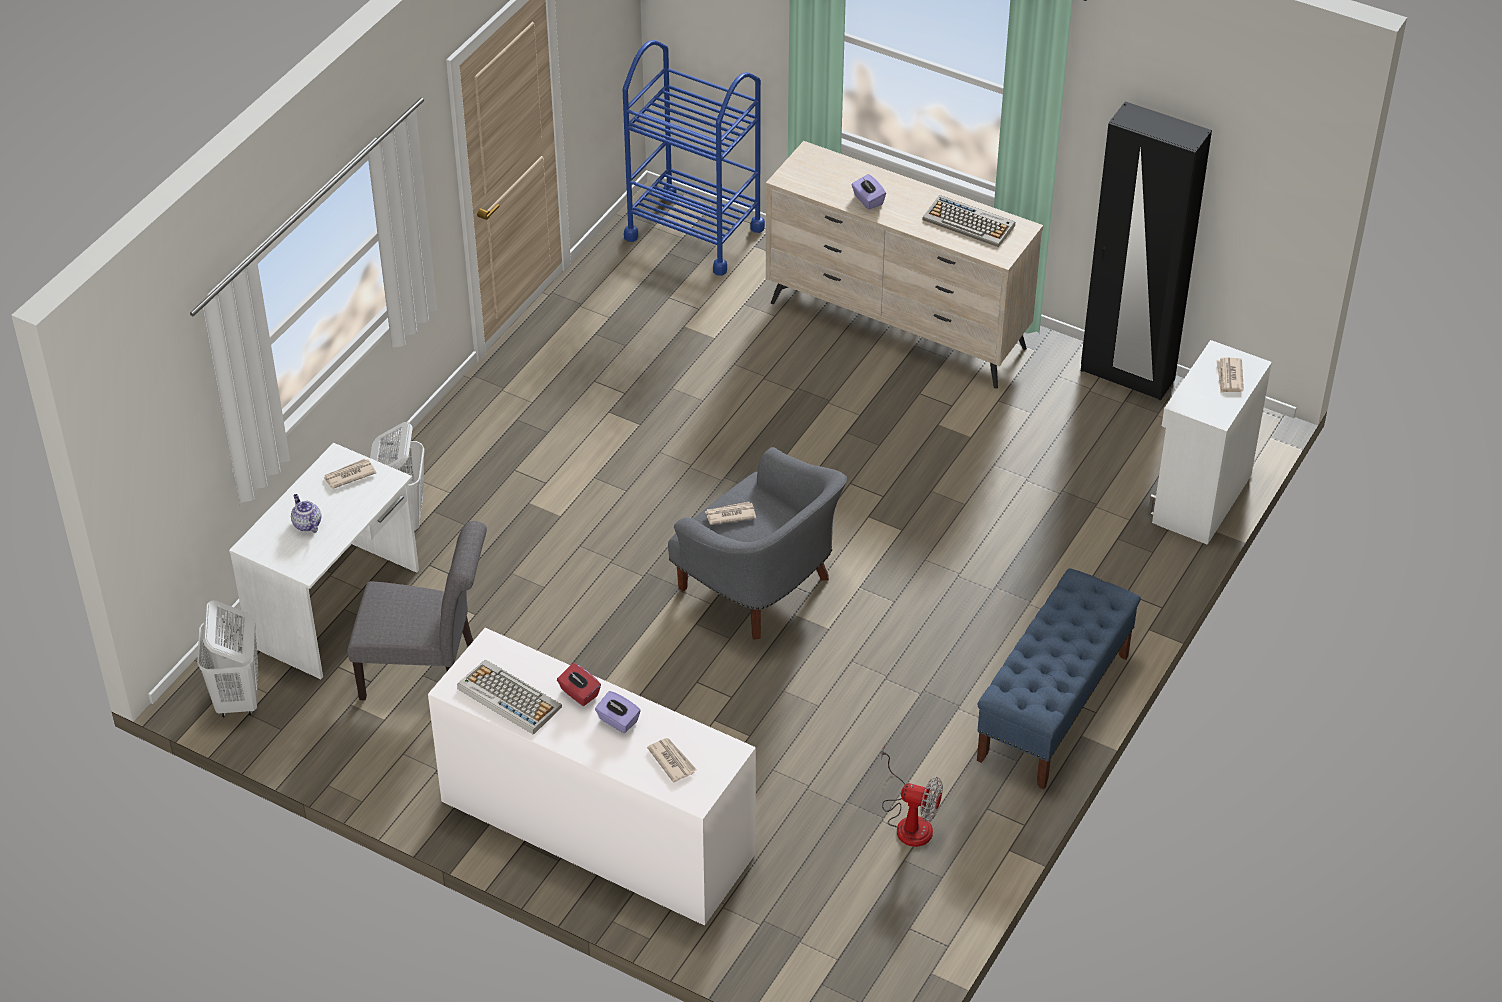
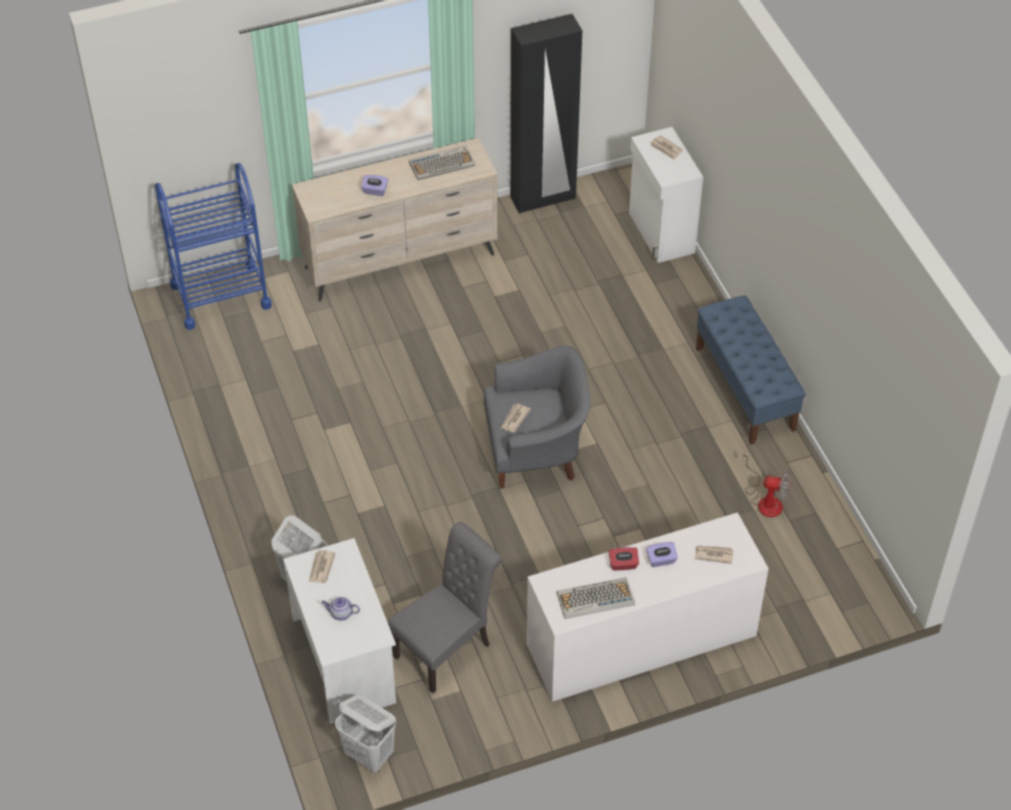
camera: 50 degrees left, 5 degrees up
fan [881,745,943,847] -> fan turned 45 degrees clockwise [742,452,791,517]

